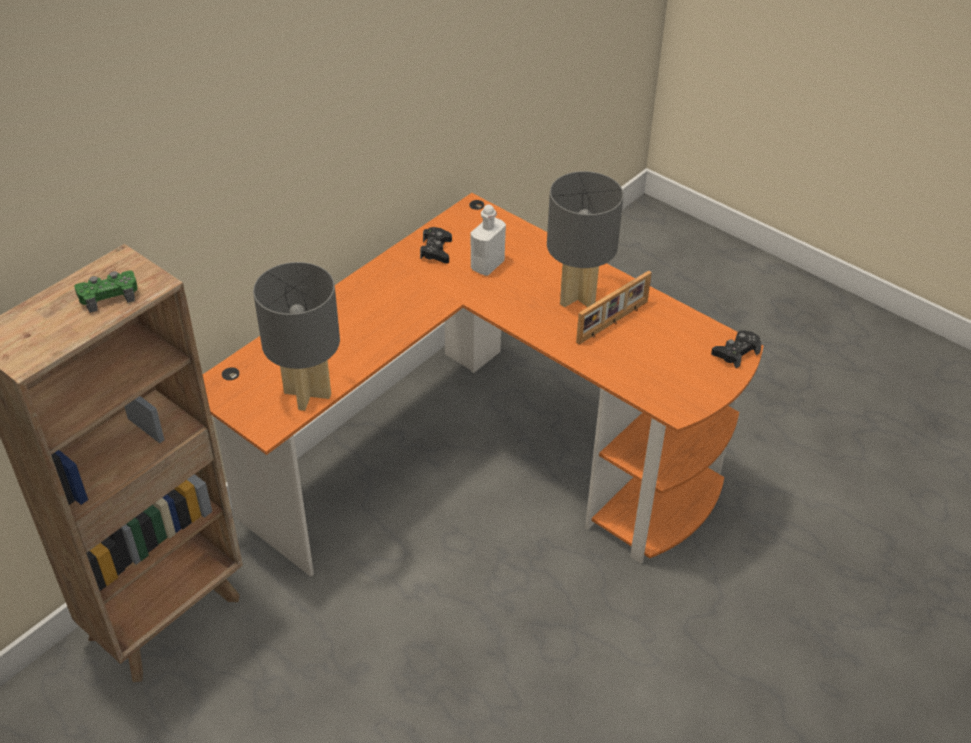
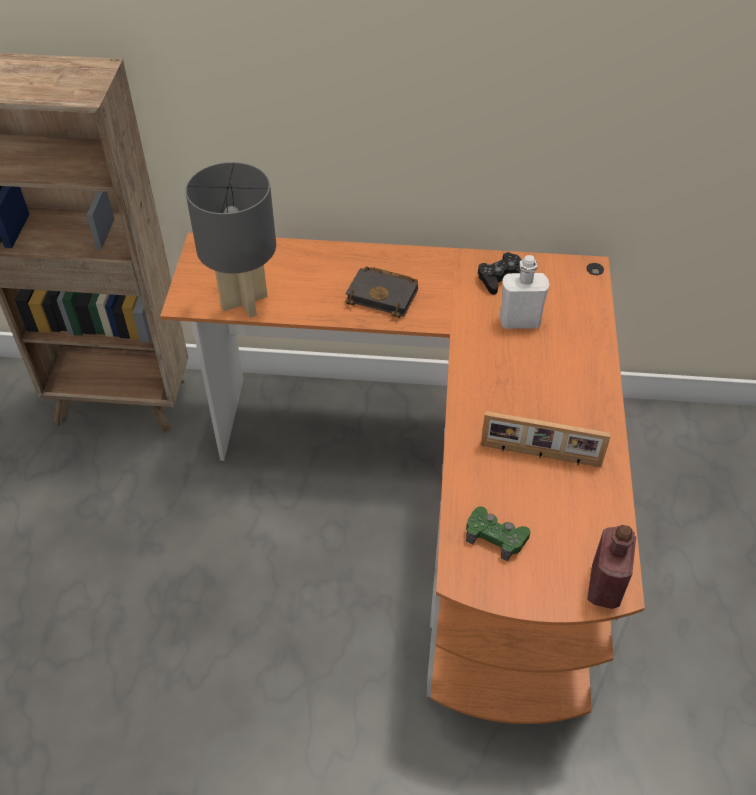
camera: 55 degrees right, 5 degrees up
green game controller [74,270,138,313] -> green game controller moved to [466,506,530,561]
grey table lamp [547,171,624,307] -> none
black game controller [711,330,762,368] -> red bottle [587,525,636,609]
none -> black book [345,266,418,318]

